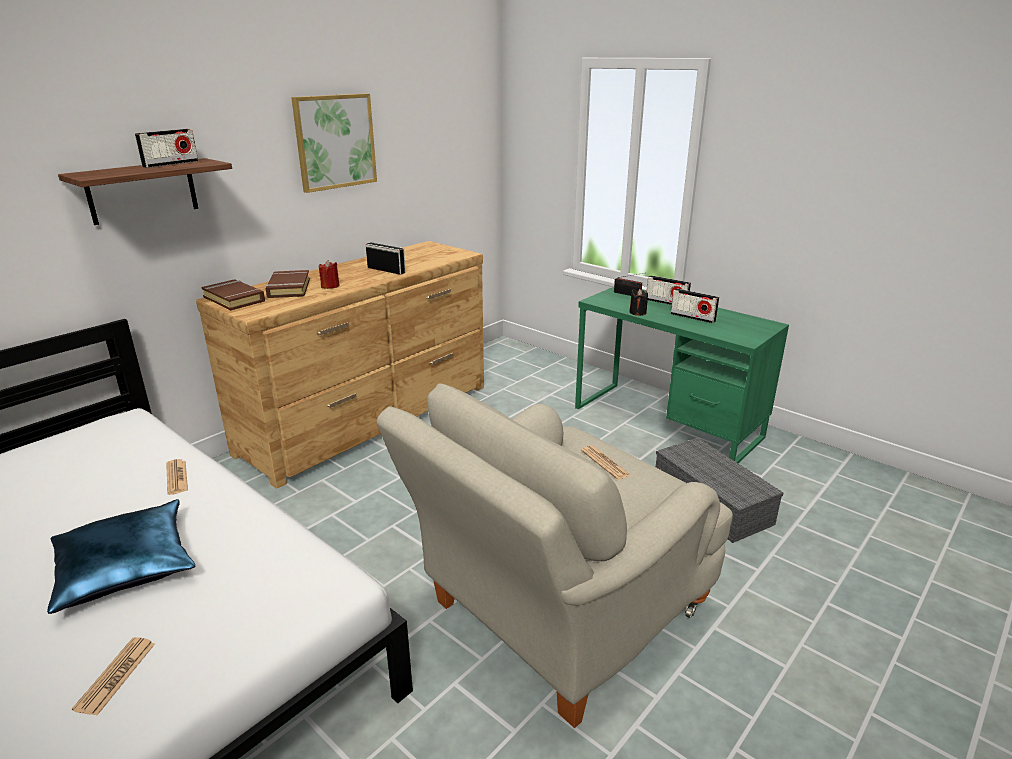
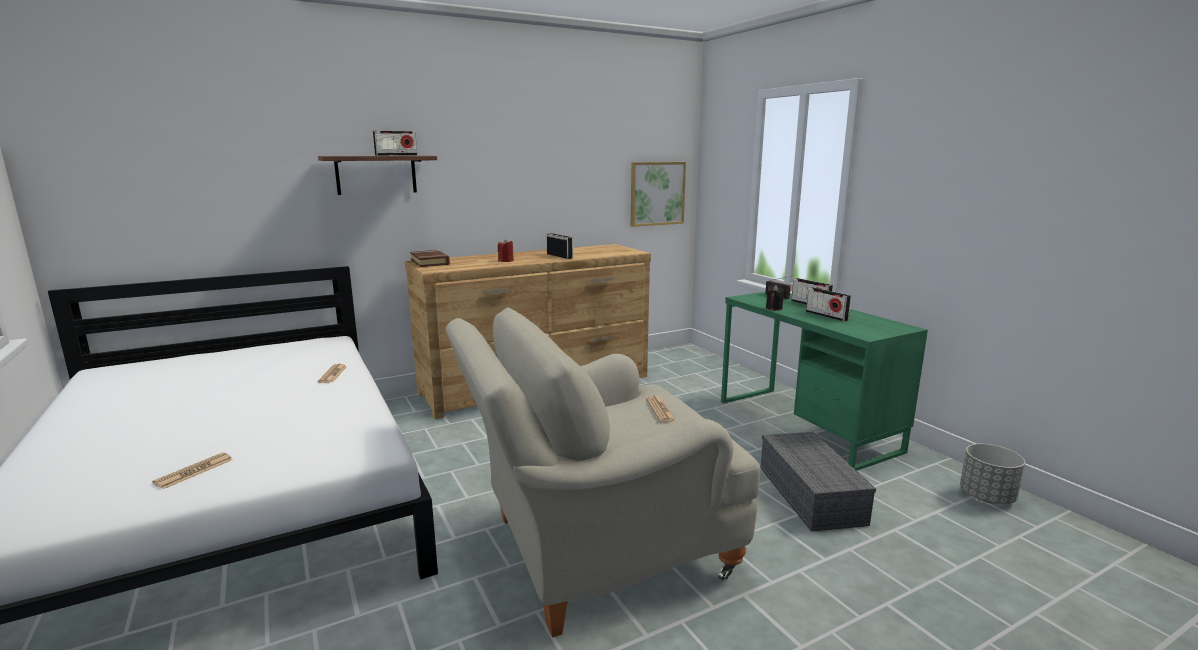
camera: 20 degrees right, 10 degrees down
blue pillow [47,499,195,614] -> none
brown book [266,270,310,298] -> none
picture [291,93,377,193] -> picture moved to [631,162,686,227]
none -> grey planter [960,444,1025,504]

